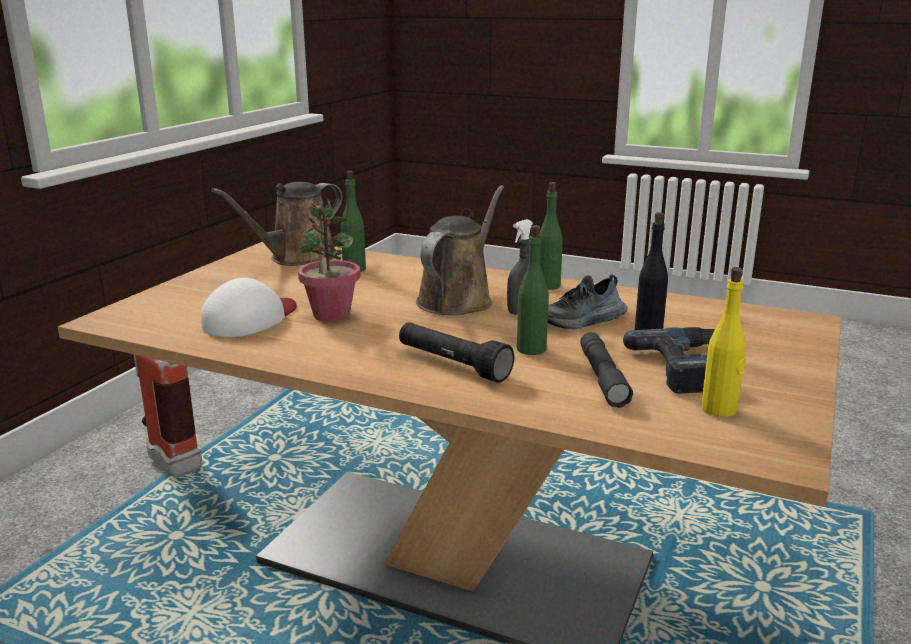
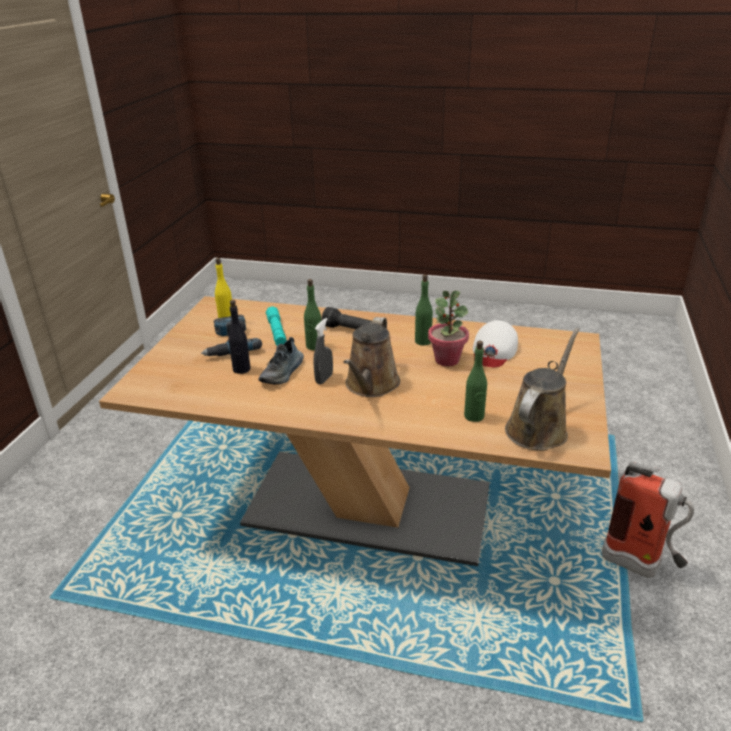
camera: 170 degrees right, 10 degrees up
green bottle [540,182,563,290] -> green bottle moved to [415,275,433,346]
shoe [548,274,628,329] -> shoe turned 150 degrees clockwise [258,337,304,384]
grey flashlight [580,332,633,408] -> turquoise flashlight [266,306,287,346]

